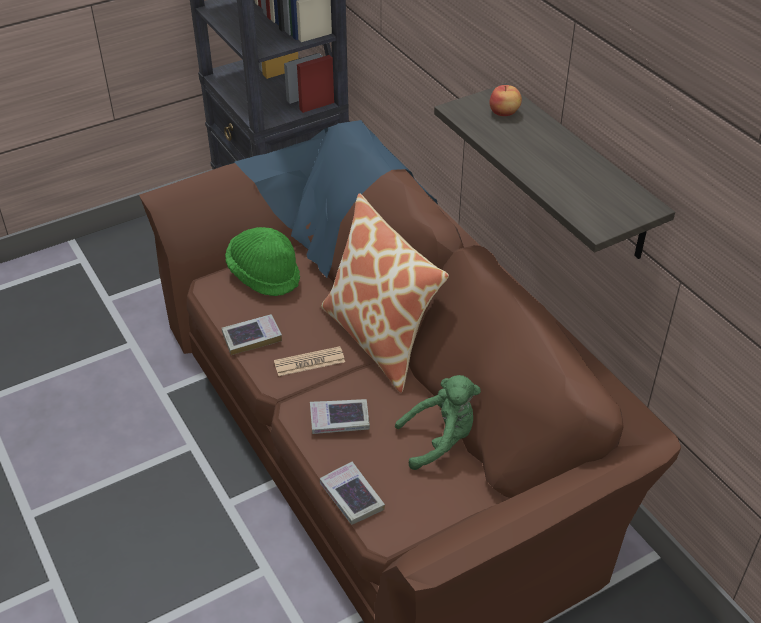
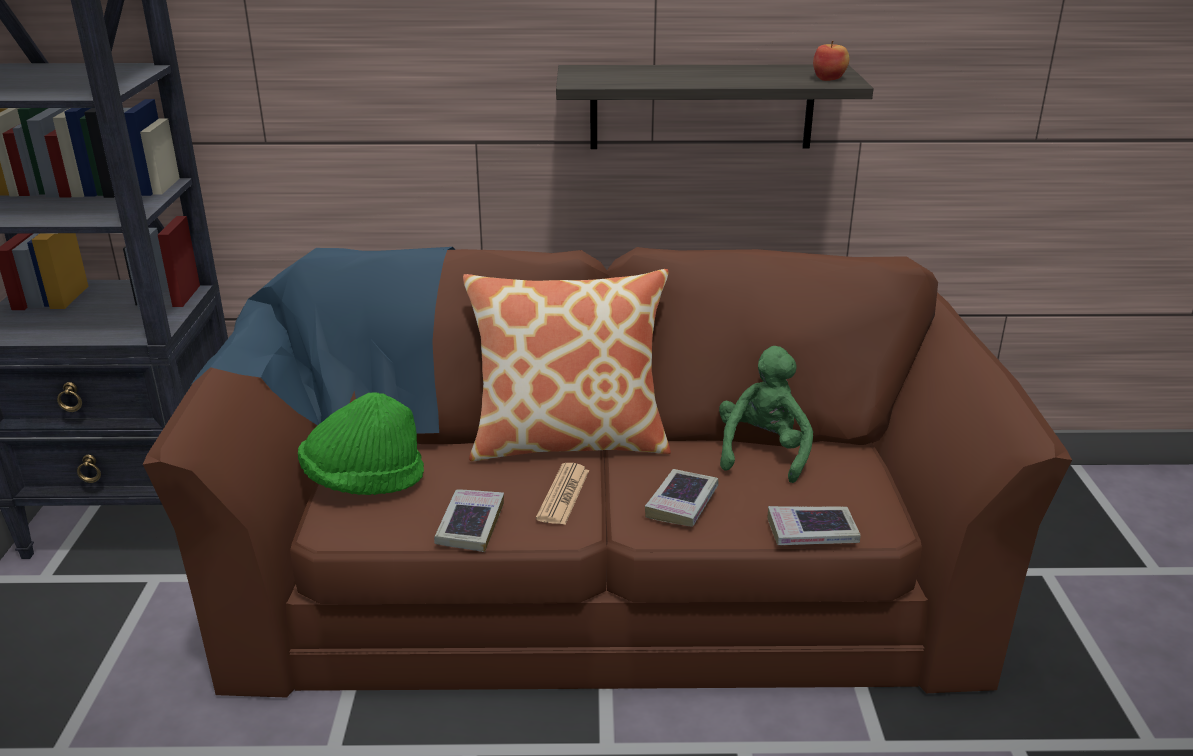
camera: 60 degrees left, 15 degrees down
apple [490,85,522,116] -> apple moved to [813,41,849,81]

